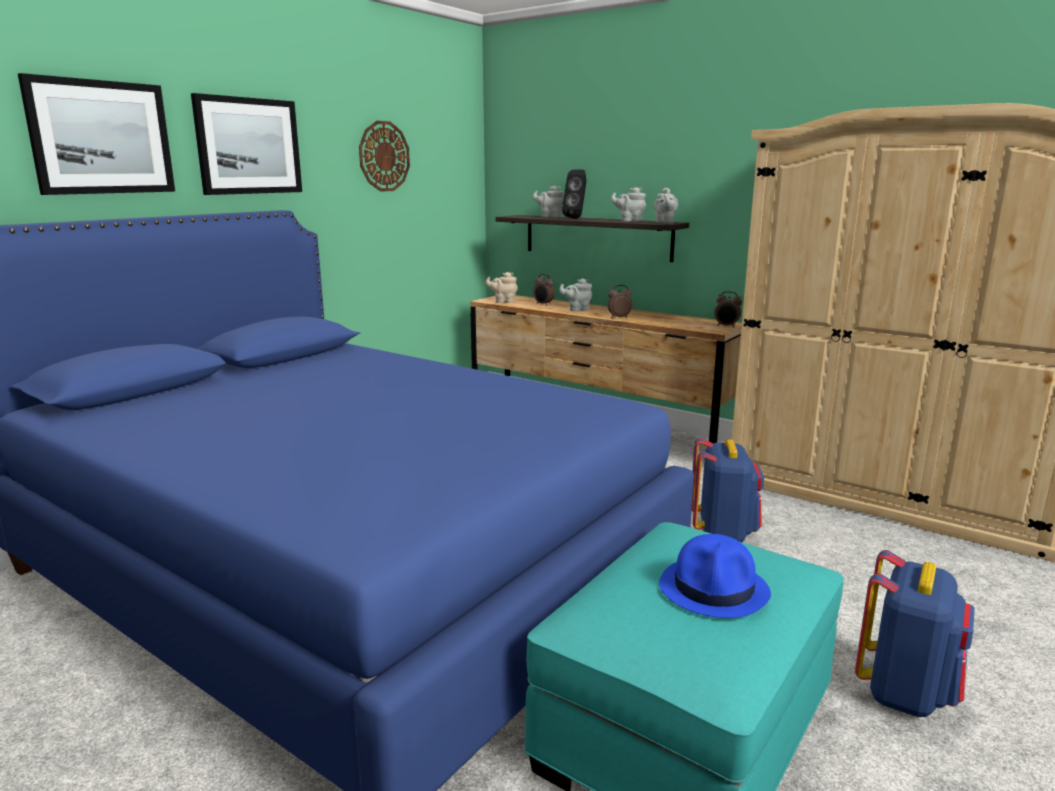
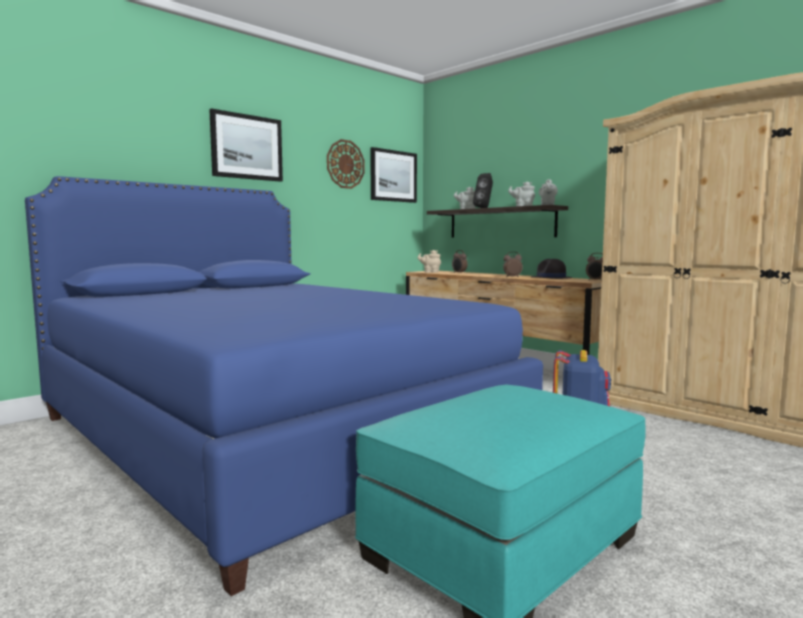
camera: 10 degrees right, 10 degrees down
picture [18,73,175,195] -> picture moved to [370,147,417,203]
grey teapot [559,278,592,311] -> none
blue hat [659,534,771,618] -> none
blue backpack [855,550,974,717] -> none
none -> black hat [531,259,572,279]

